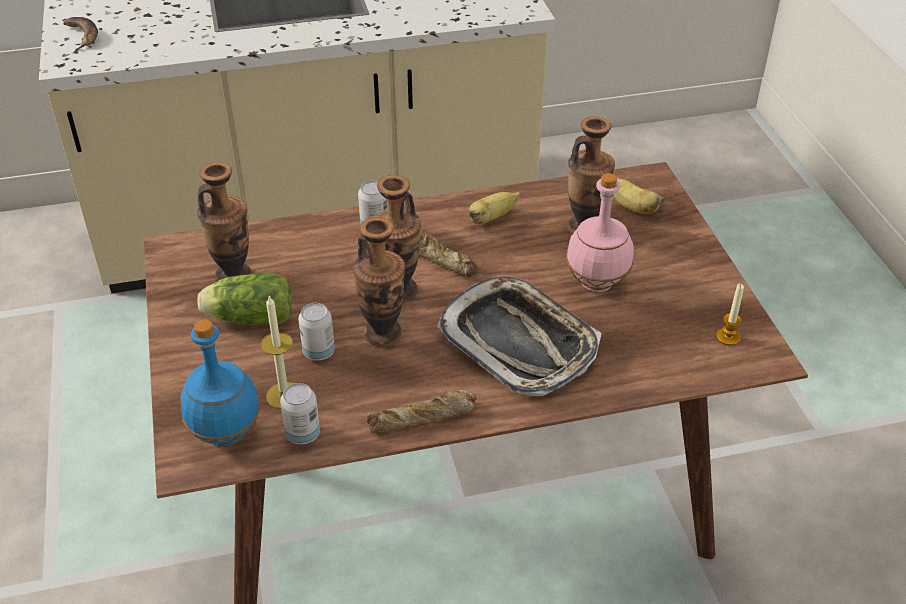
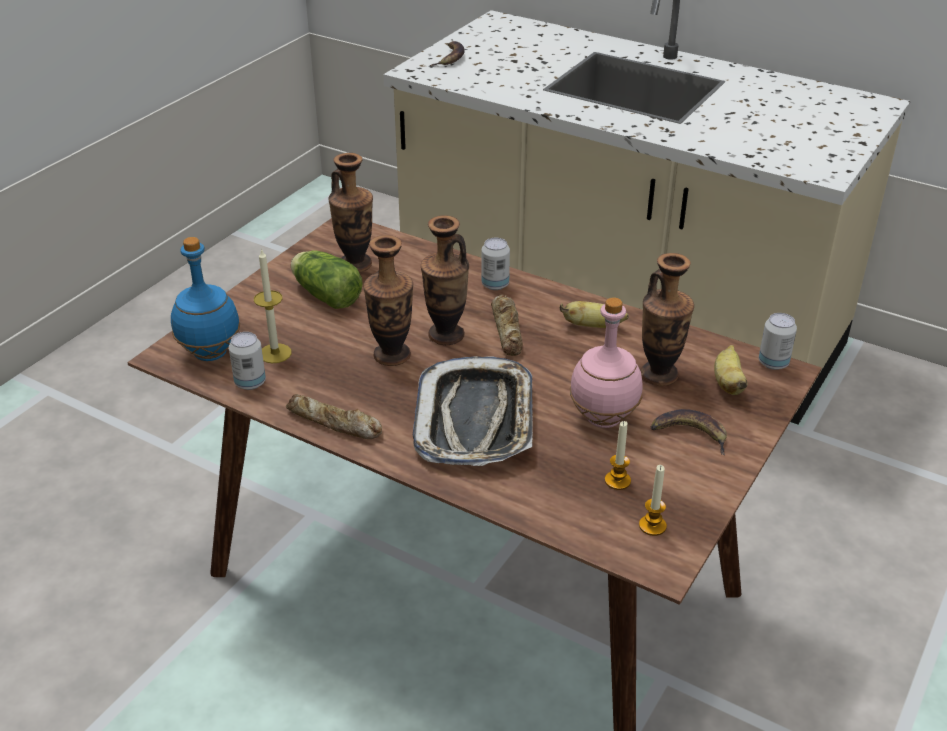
camera: 45 degrees right, 5 degrees down
can [298,303,335,361] -> can moved to [759,313,797,370]
none -> candle [605,421,631,490]
none -> banana [651,409,727,455]

